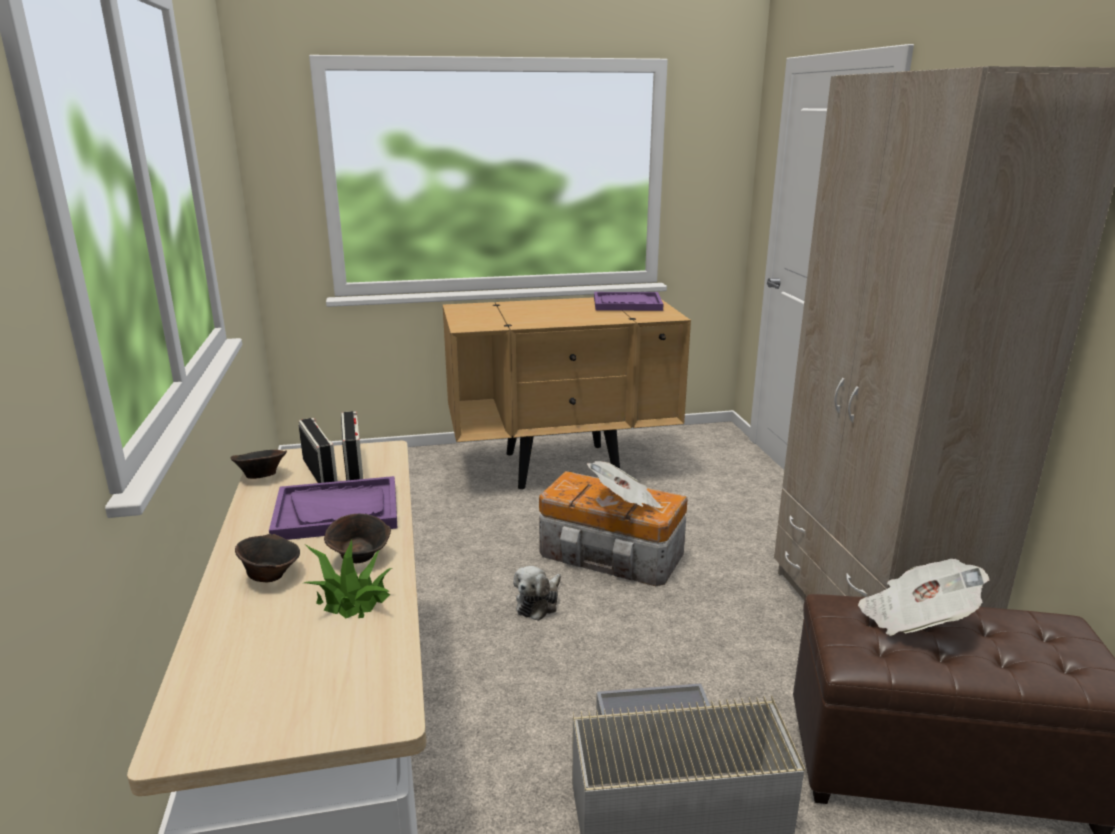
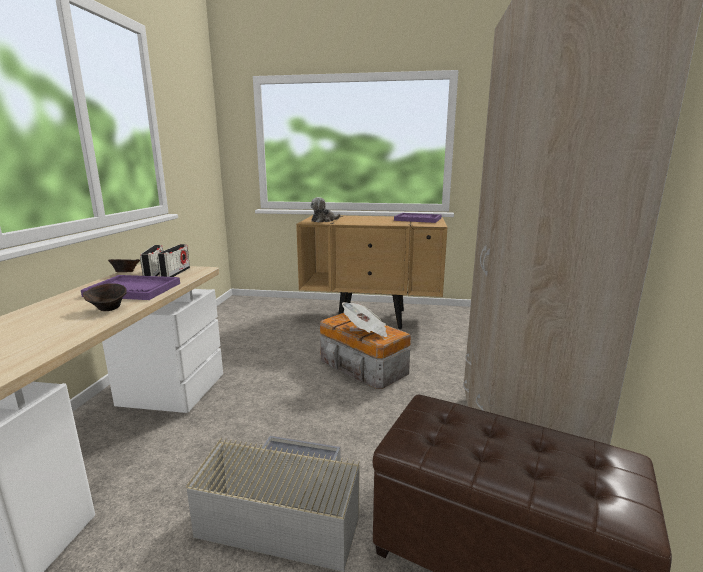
camera: 20 degrees right, 5 degrees down
brown bowl [235,534,300,582] -> none
potted plant [304,539,392,618] -> none
plush toy [513,566,561,621] -> plush toy moved to [311,197,340,223]
newspaper [858,559,990,636] -> none

